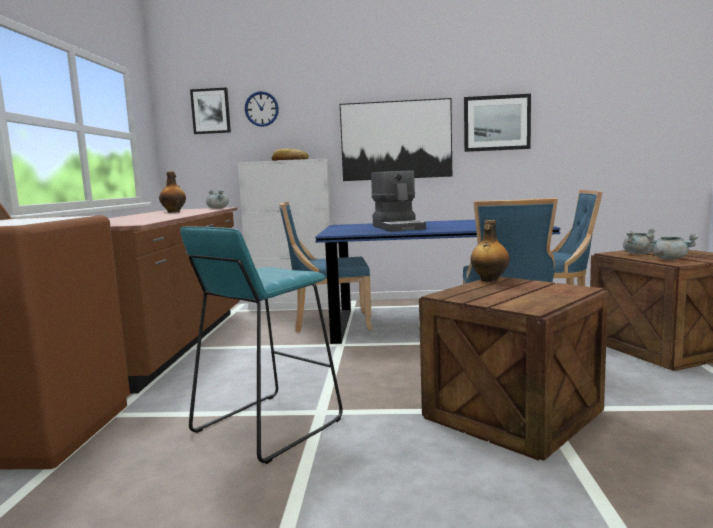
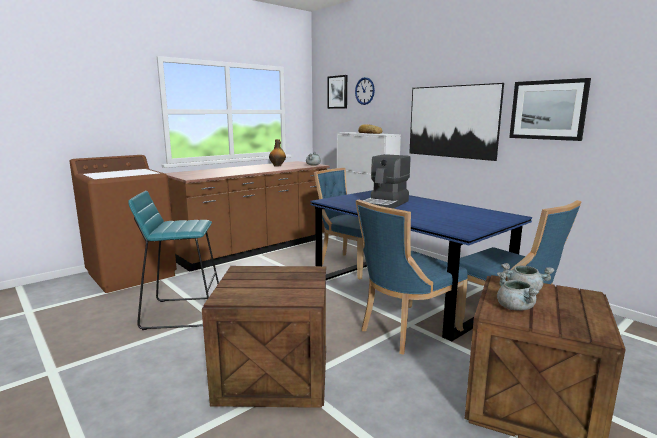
camera: 45 degrees right, 5 degrees up
bottle [471,220,509,282] -> none

